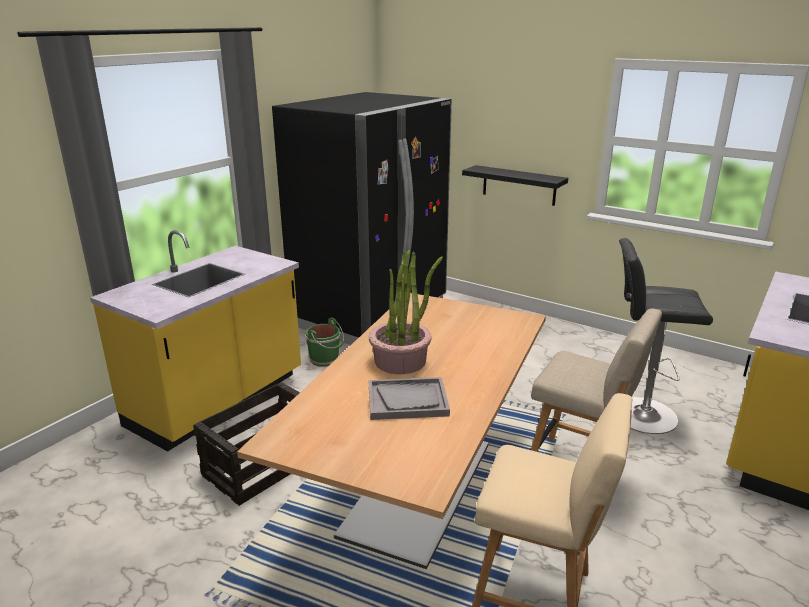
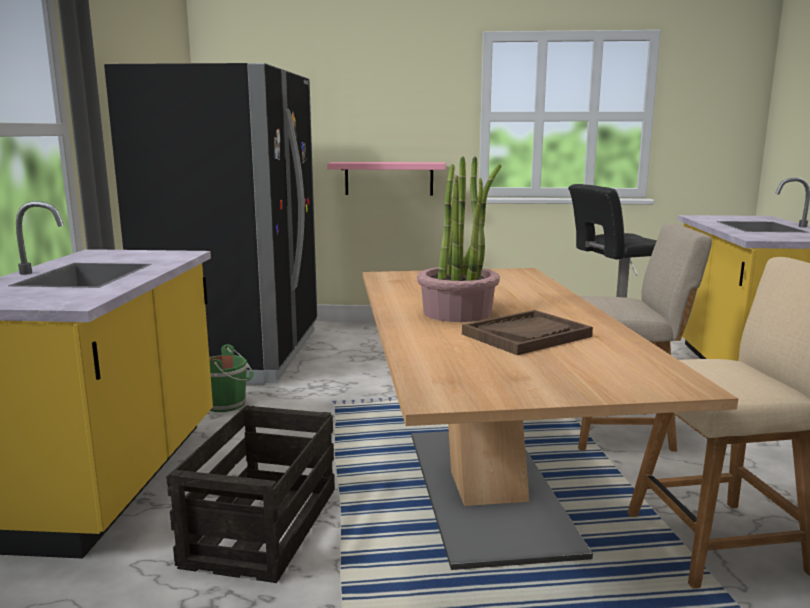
camera: 30 degrees left, 10 degrees down
grey tray [369,377,450,420] -> brown tray [462,310,593,355]
black shelf [462,165,568,206] -> pink shelf [327,162,446,196]

